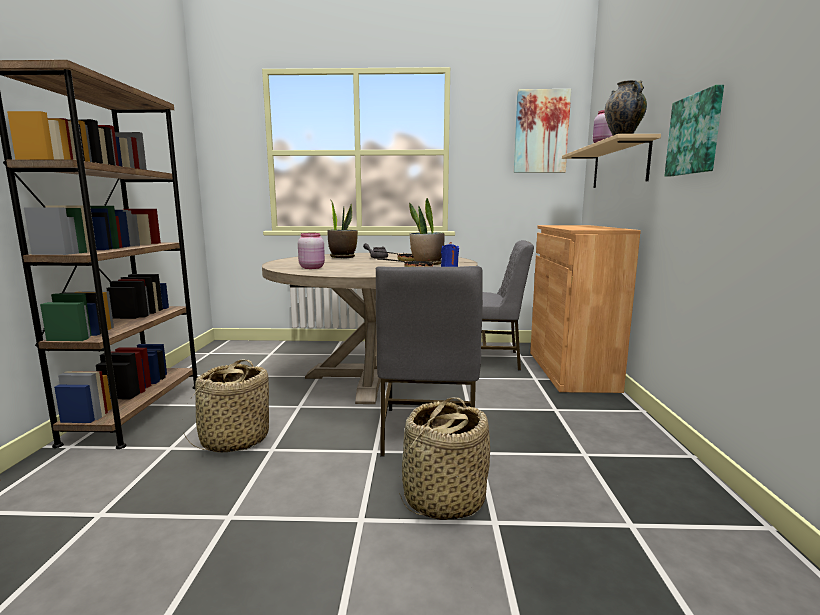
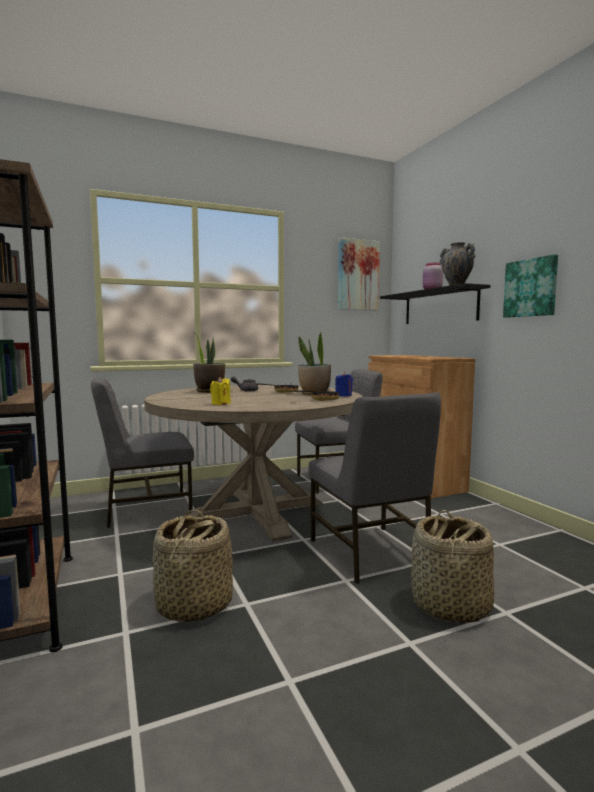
camera: 25 degrees left, 5 degrees down
pink jar [298,233,325,269] -> yellow candle [210,377,231,405]
beige shelf [562,134,661,188] -> black shelf [380,283,490,324]
none -> grey chair [91,378,194,528]

